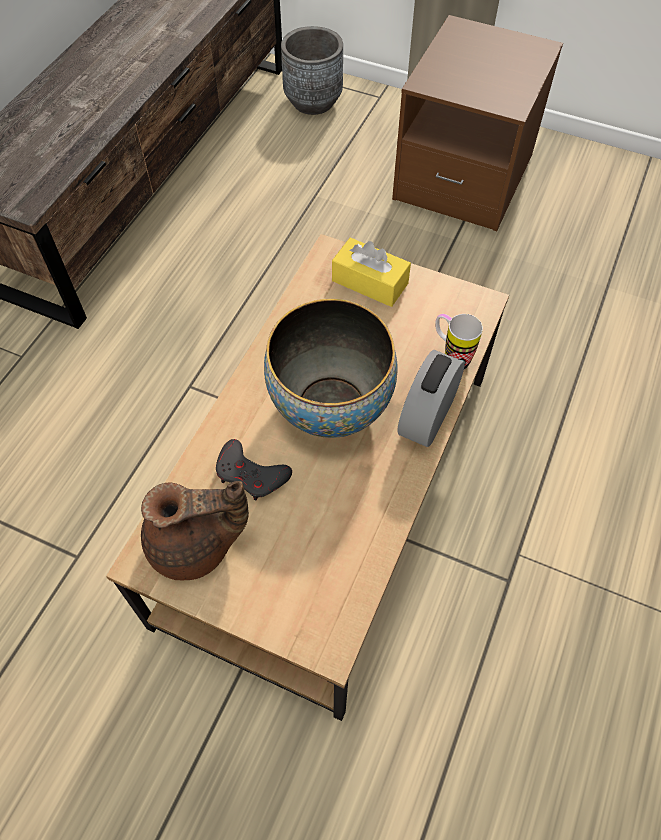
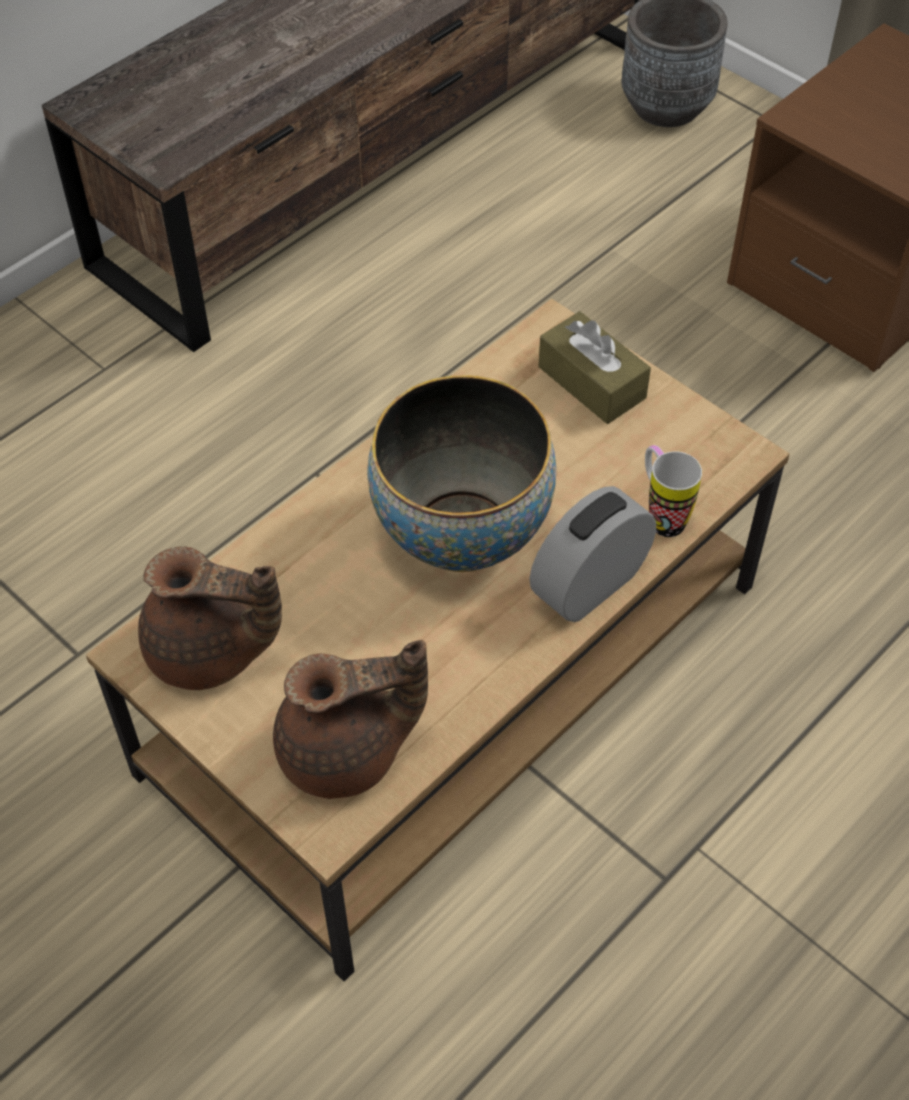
camera: 20 degrees right, 5 degrees down
grey game controller [216,439,292,500] -> none
yellow tissue box [332,238,411,307] -> brown tissue box [538,311,651,424]
none -> brown teapot [273,640,428,799]

